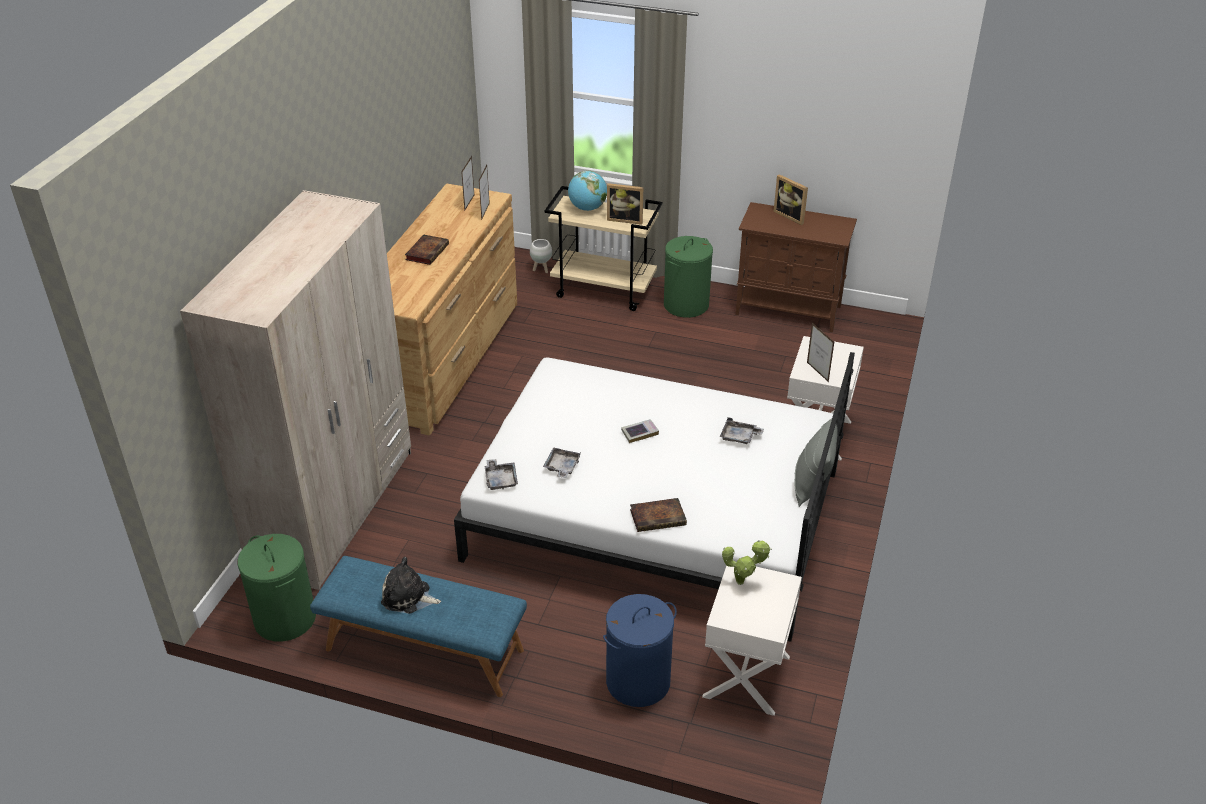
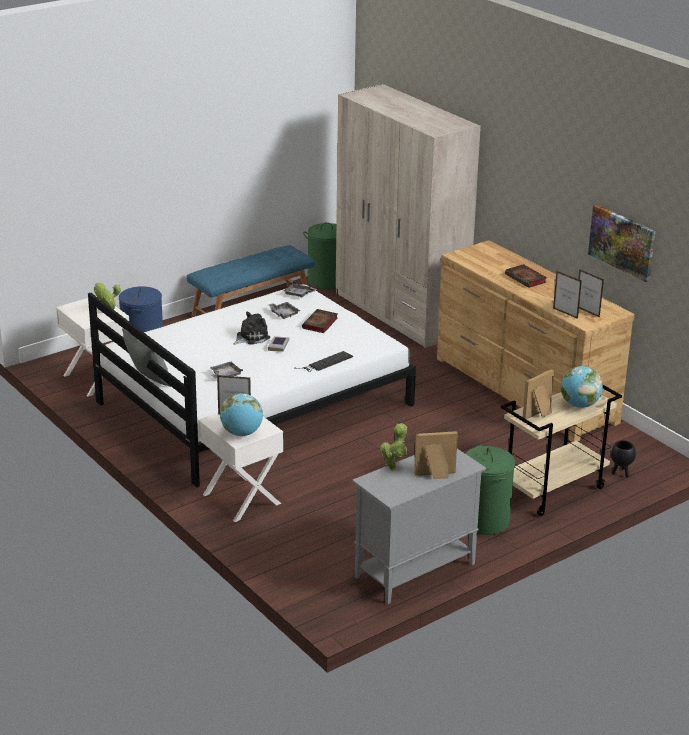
camera: 125 degrees right, 10 degrees down
plush toy [381,557,441,614] -> plush toy moved to [233,312,270,345]
white planter [530,239,552,273] -> black planter [611,440,636,478]
book [630,498,687,532] -> book moved to [302,309,338,333]
brown cabinet [735,202,857,332] -> grey cabinet [352,449,486,604]
none -> globe [220,393,263,436]
none -> keyboard [295,351,353,372]
none -> potted plant [380,423,407,471]
none -> picture [588,204,656,282]

